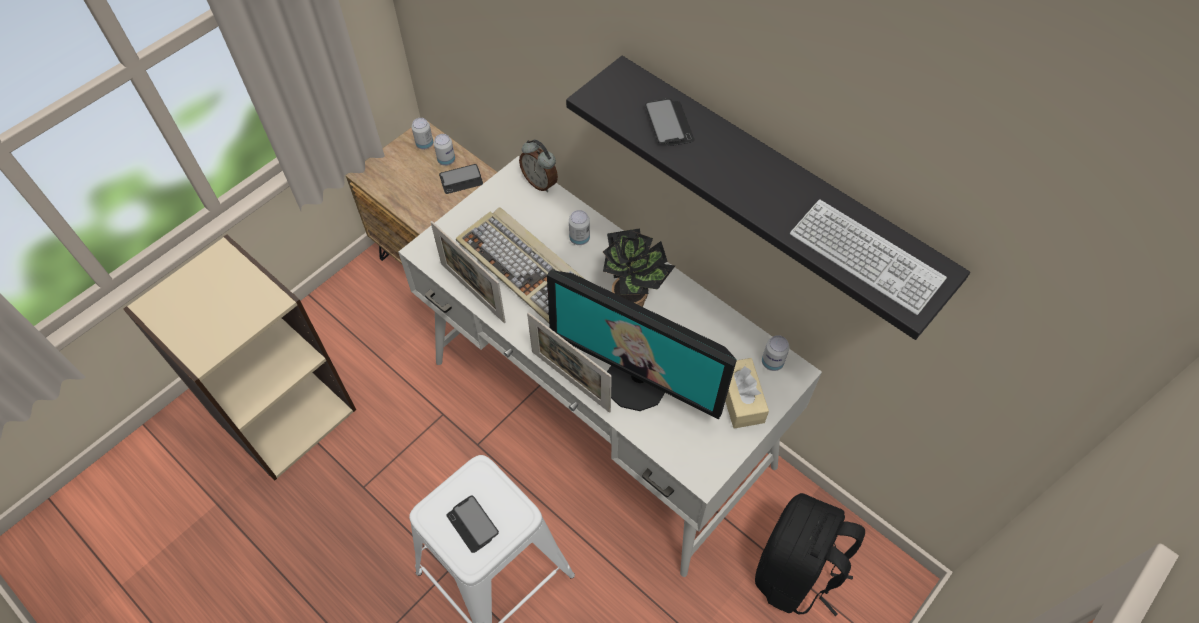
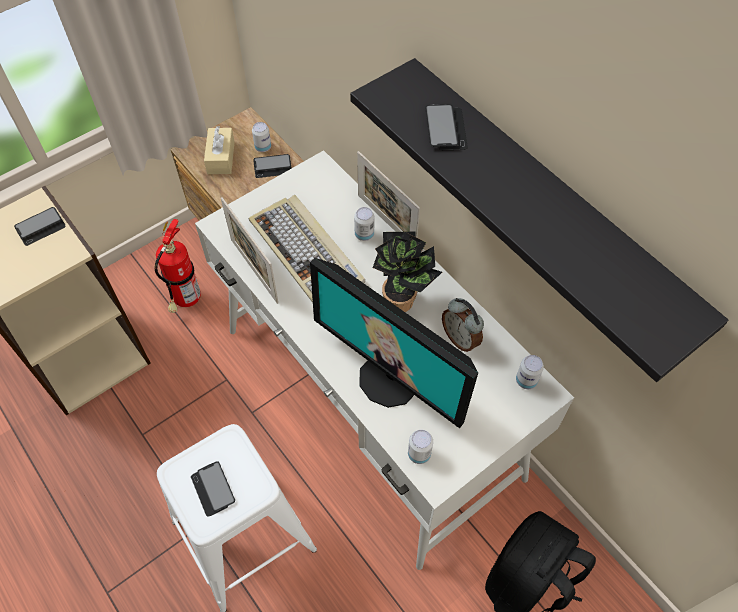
camera: 10 degrees right, 0 degrees up
can [412,118,433,149] -> can moved to [408,430,433,464]
alarm clock [519,139,558,192] -> alarm clock moved to [442,298,484,352]
picture frame [527,312,612,413] -> picture frame moved to [357,151,420,238]
beige tissue box [725,358,769,429] -> beige tissue box moved to [204,126,235,174]
keyboard [790,199,947,315] -> none
none -> phone [14,207,66,246]
none -> fire extinguisher [155,219,201,313]

